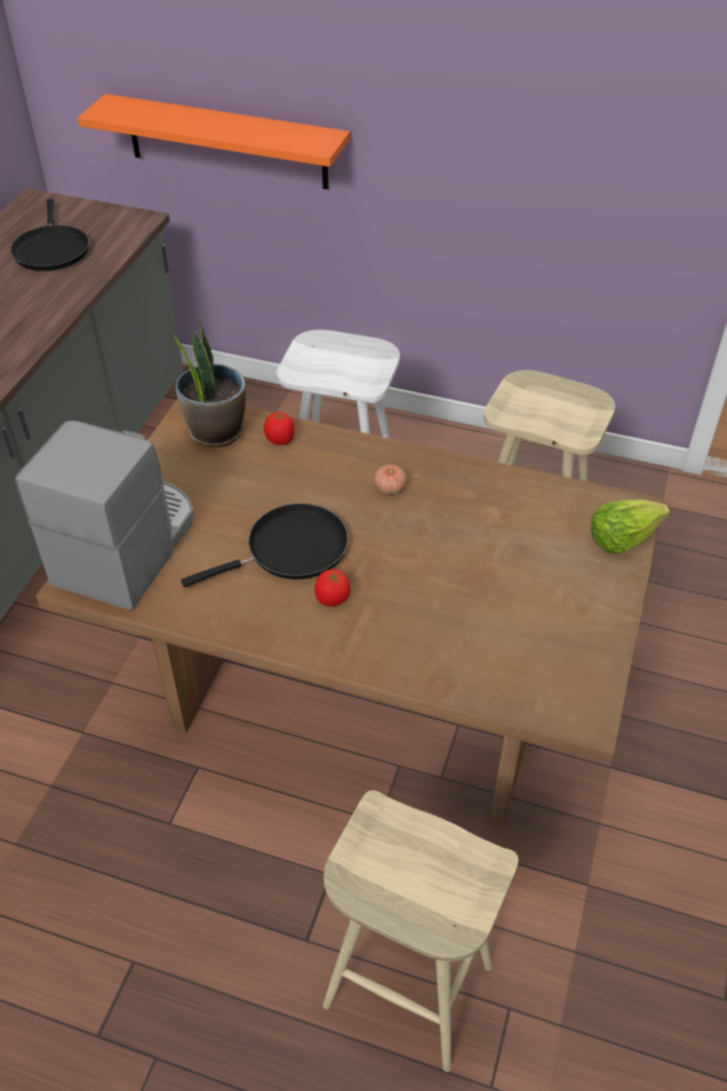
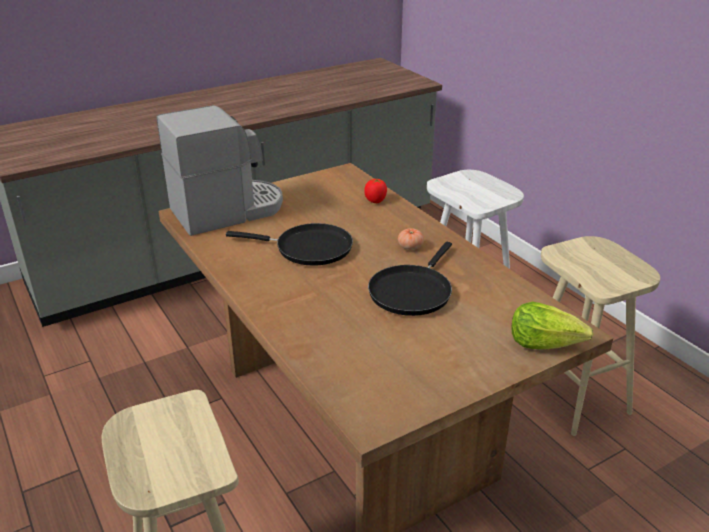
camera: 40 degrees right, 15 degrees down
black frying pan [10,199,89,271] -> black frying pan moved to [368,242,452,316]
orange shelf [78,94,350,189] -> none
potted plant [169,315,246,447] -> none
tomato [314,569,351,607] -> none

